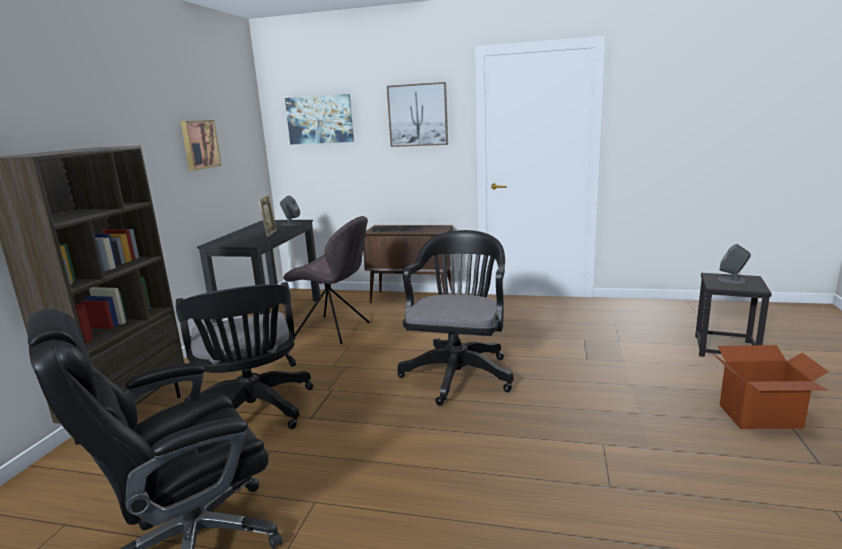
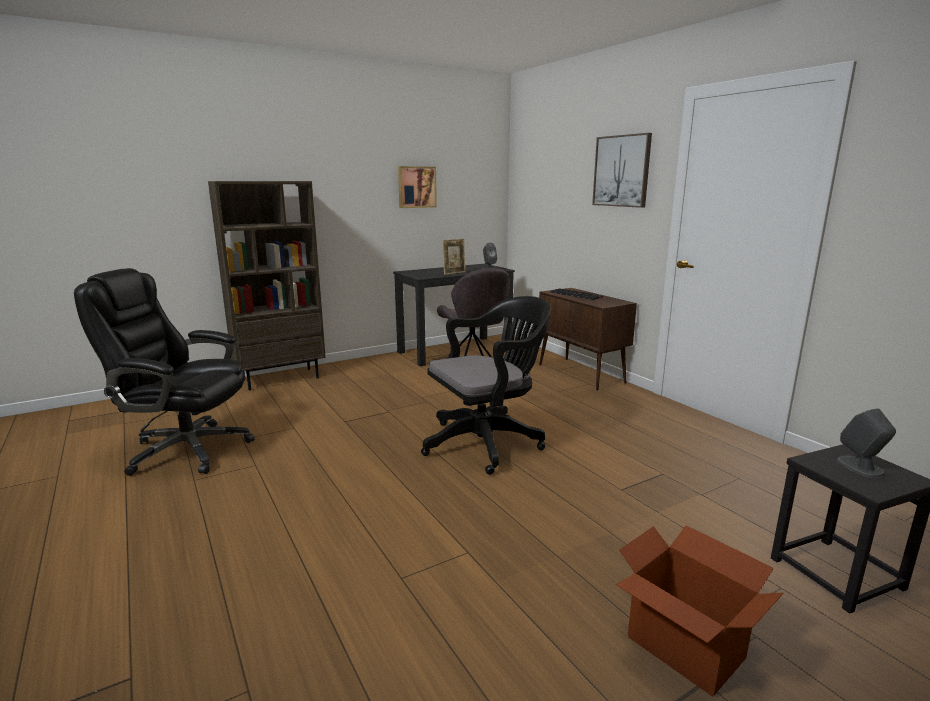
camera: 45 degrees right, 0 degrees up
black office chair [176,282,313,429] -> none
picture [285,94,354,144] -> none

